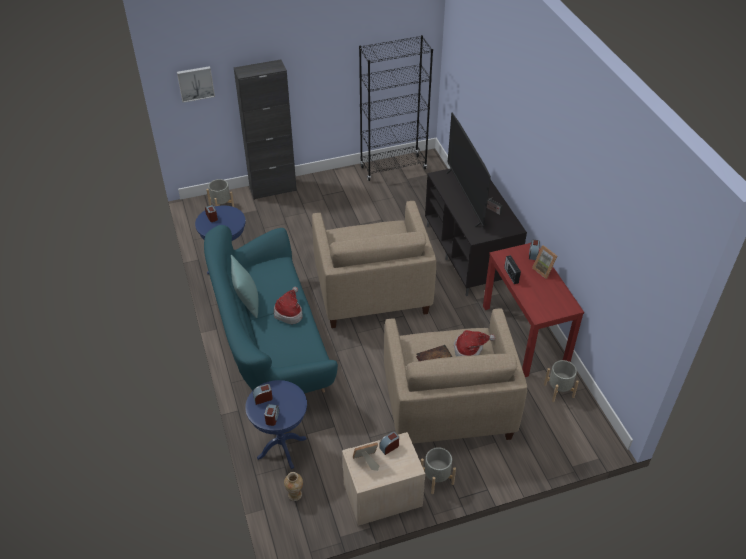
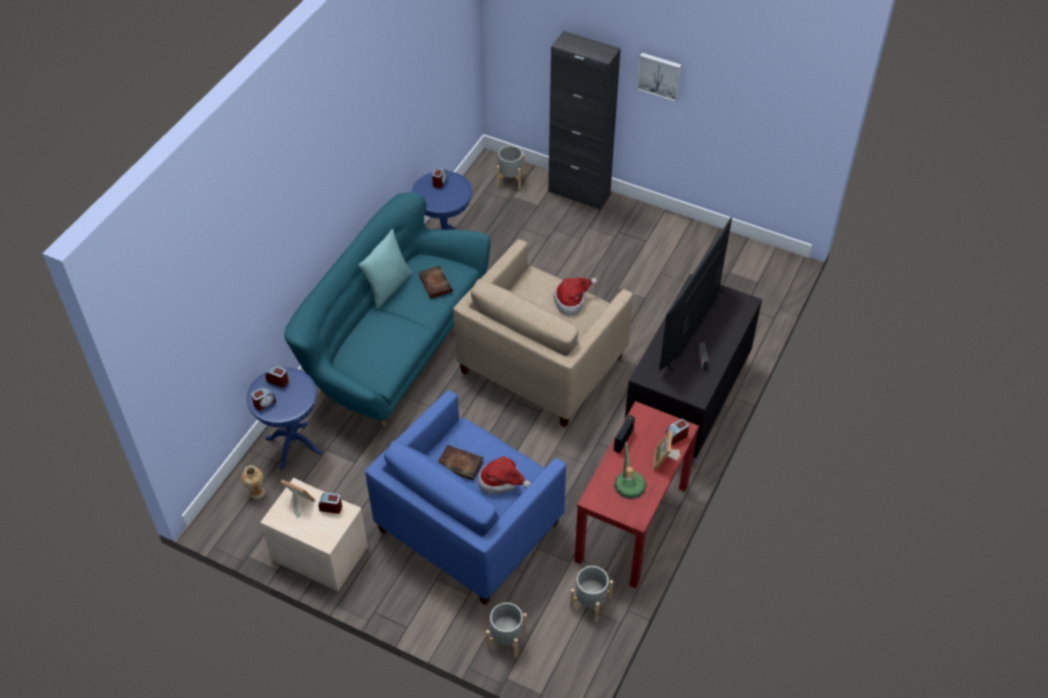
camera: 45 degrees right, 5 degrees up
picture [177,66,215,103] -> picture moved to [637,53,682,102]
hat [274,287,303,324] -> hat moved to [553,277,598,316]
black bookcase [359,35,433,181] -> none
beige armchair [384,308,527,444] -> blue armchair [365,390,566,605]
grey planter [421,447,456,494] -> grey planter moved to [486,602,527,657]
none -> book [419,266,453,299]
none -> table lamp [614,441,647,499]

